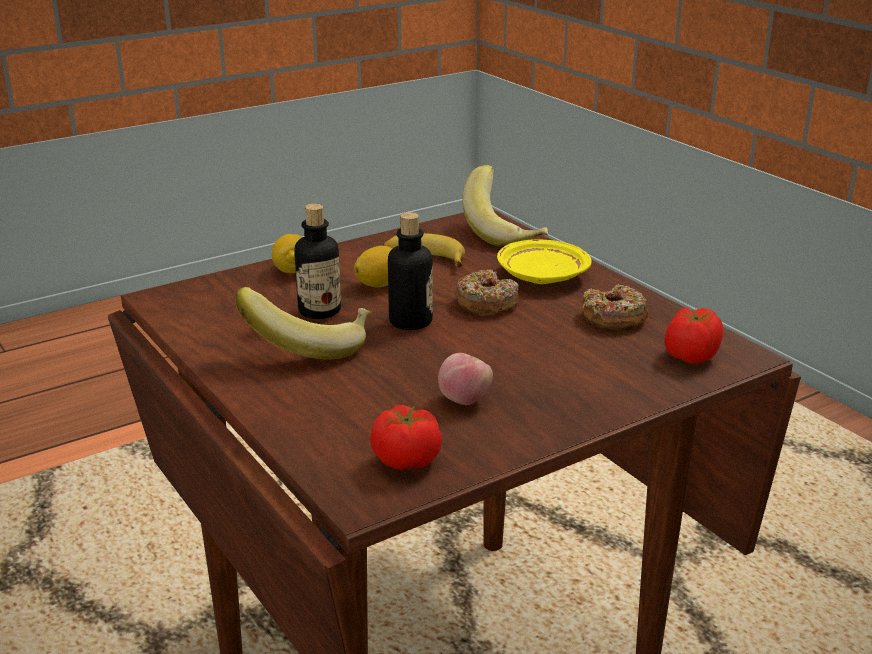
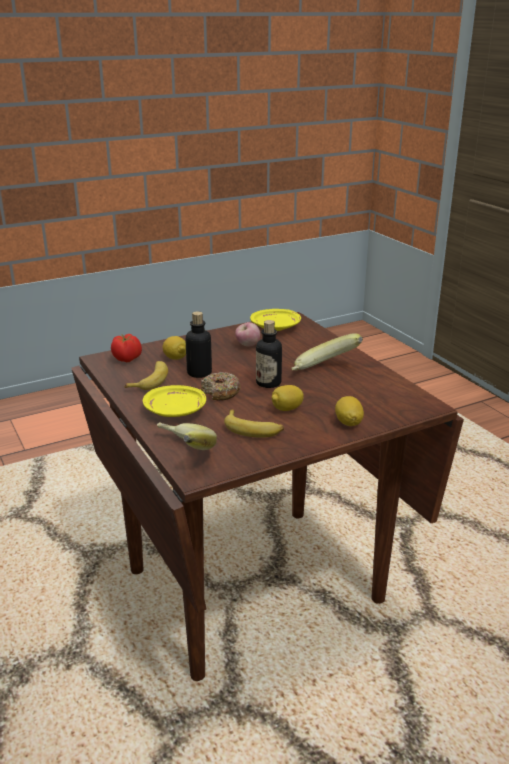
camera: 175 degrees left, 0 degrees up
bottle [294,204,341,319] -> bottle moved to [185,311,212,378]
tomato [370,405,442,470] -> yellow plate [250,309,301,331]
donut [581,285,649,330] -> banana [124,361,168,390]
none -> lemon [163,336,186,360]

